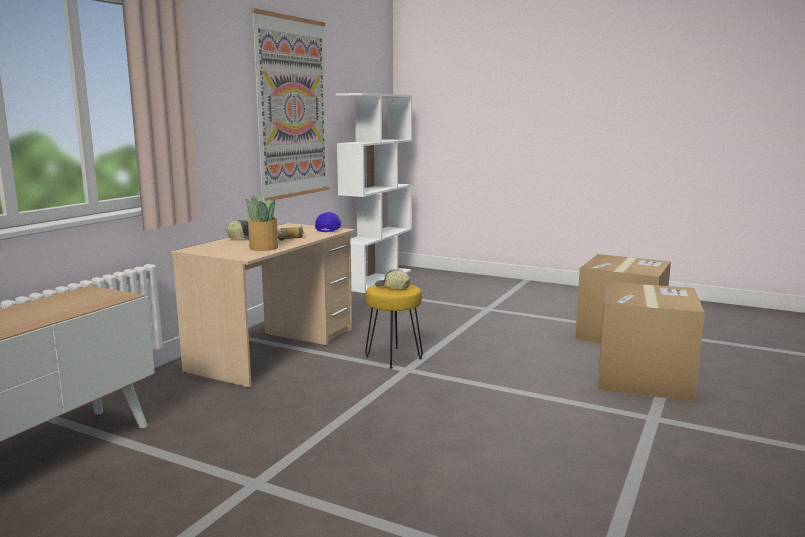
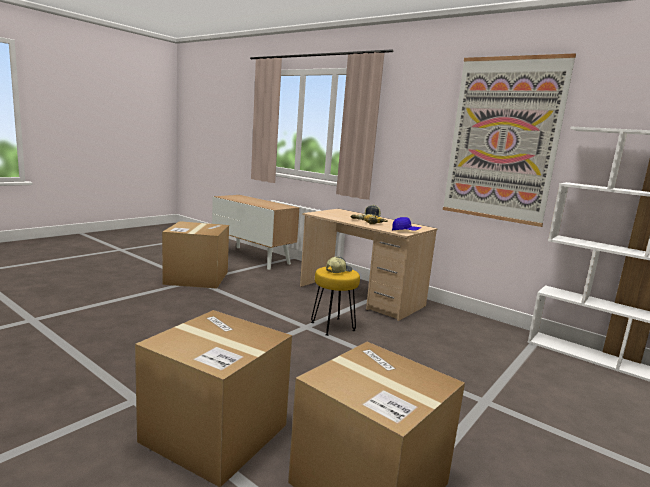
camera: 100 degrees right, 0 degrees up
potted plant [245,195,278,251] -> none
none -> cardboard box [162,221,229,289]

